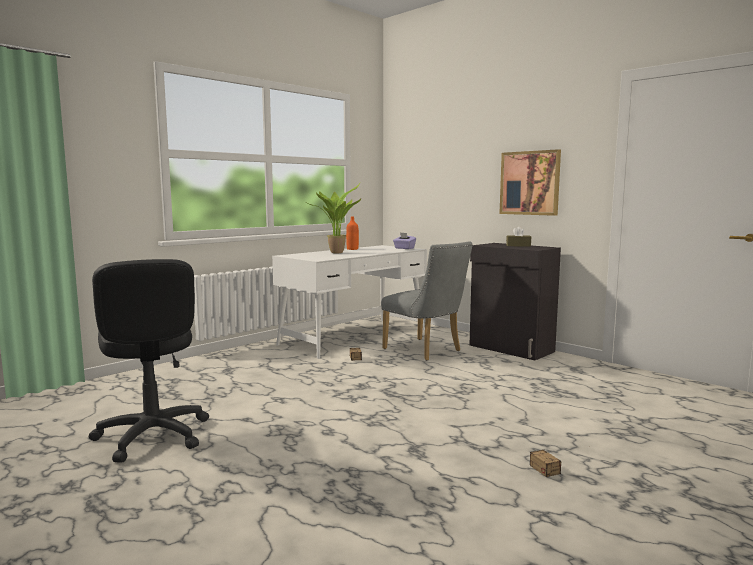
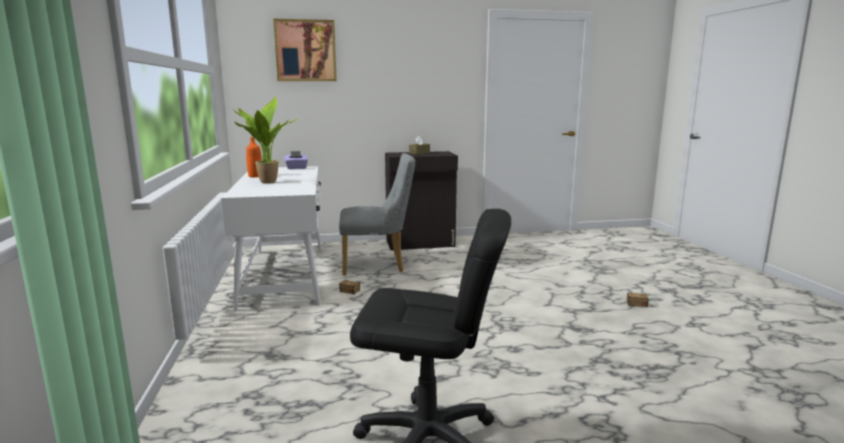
camera: 55 degrees left, 5 degrees up
picture [499,149,561,216] -> picture moved to [273,19,337,81]

